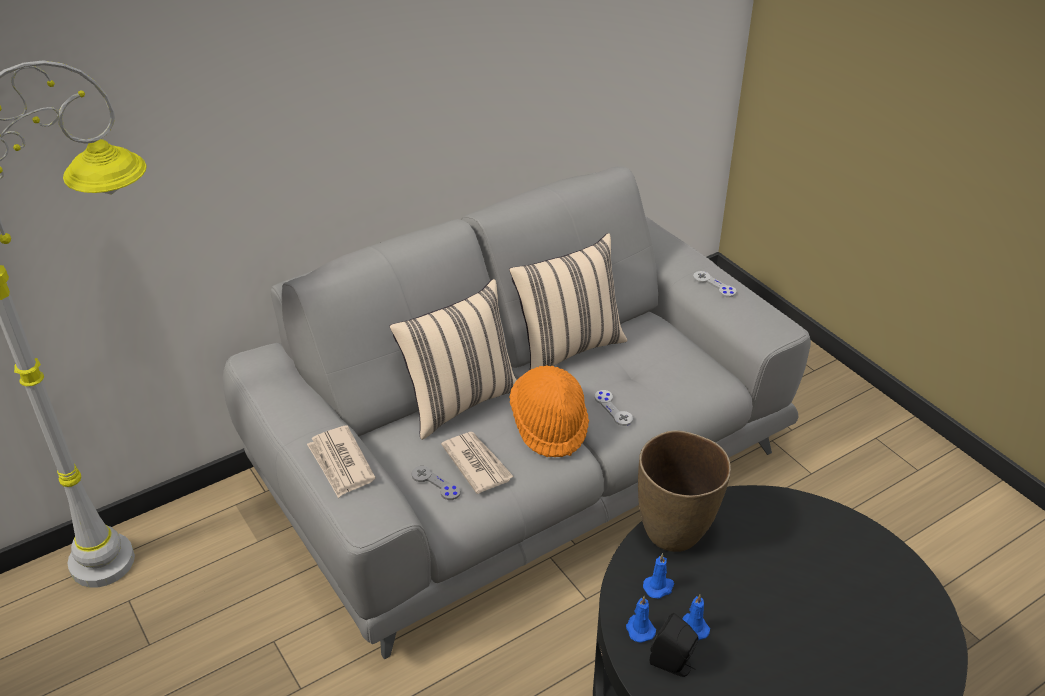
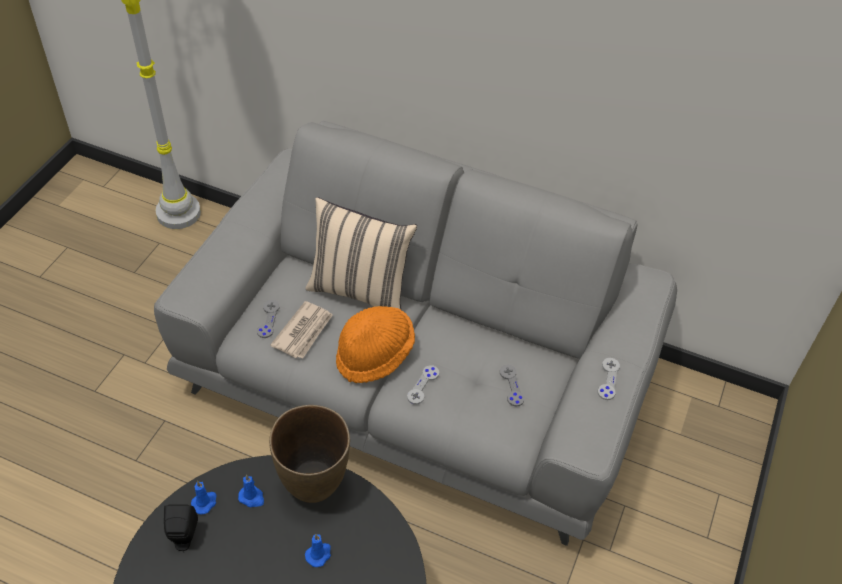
camera: 55 degrees right, 10 degrees up
newspaper [307,425,375,498] -> none
beige pillow [509,233,627,370] -> none
blue candle [683,594,710,640] -> blue candle moved to [305,534,331,567]
none -> grey game controller [500,365,524,407]

